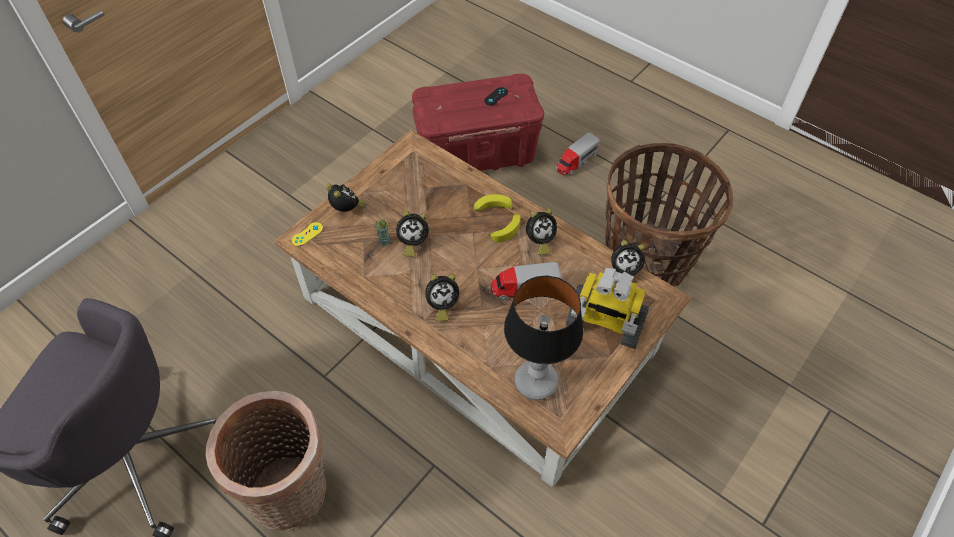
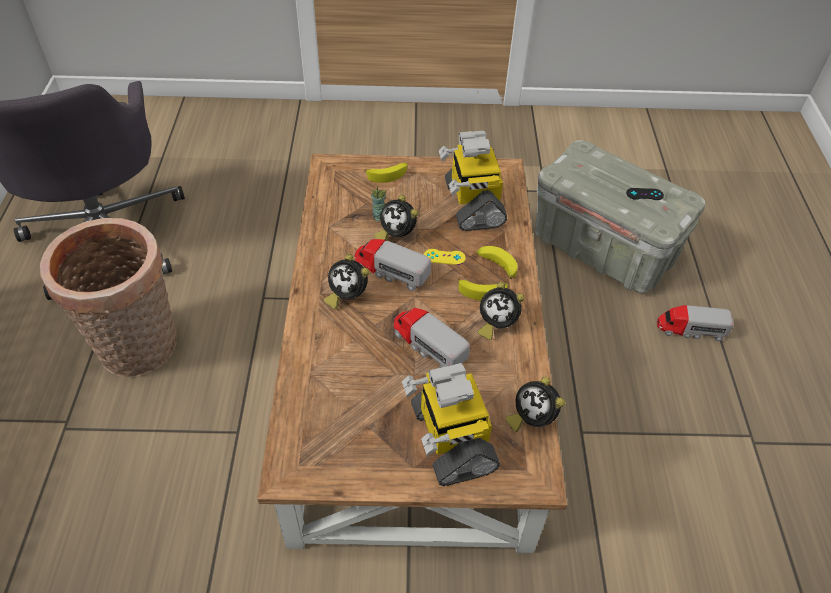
camera: 50 degrees right, 5 degrees down
yellow game controller [292,222,323,246] -> yellow game controller moved to [424,249,466,265]
alarm clock [326,184,366,212] -> banana [364,162,407,183]
red storage box [412,74,544,171] -> grey storage box [535,140,705,293]
table lamp [504,275,583,400] -> none
basket [605,143,733,287] -> none
none -> toy truck [354,239,431,291]
none -> toy robot [439,131,507,231]

